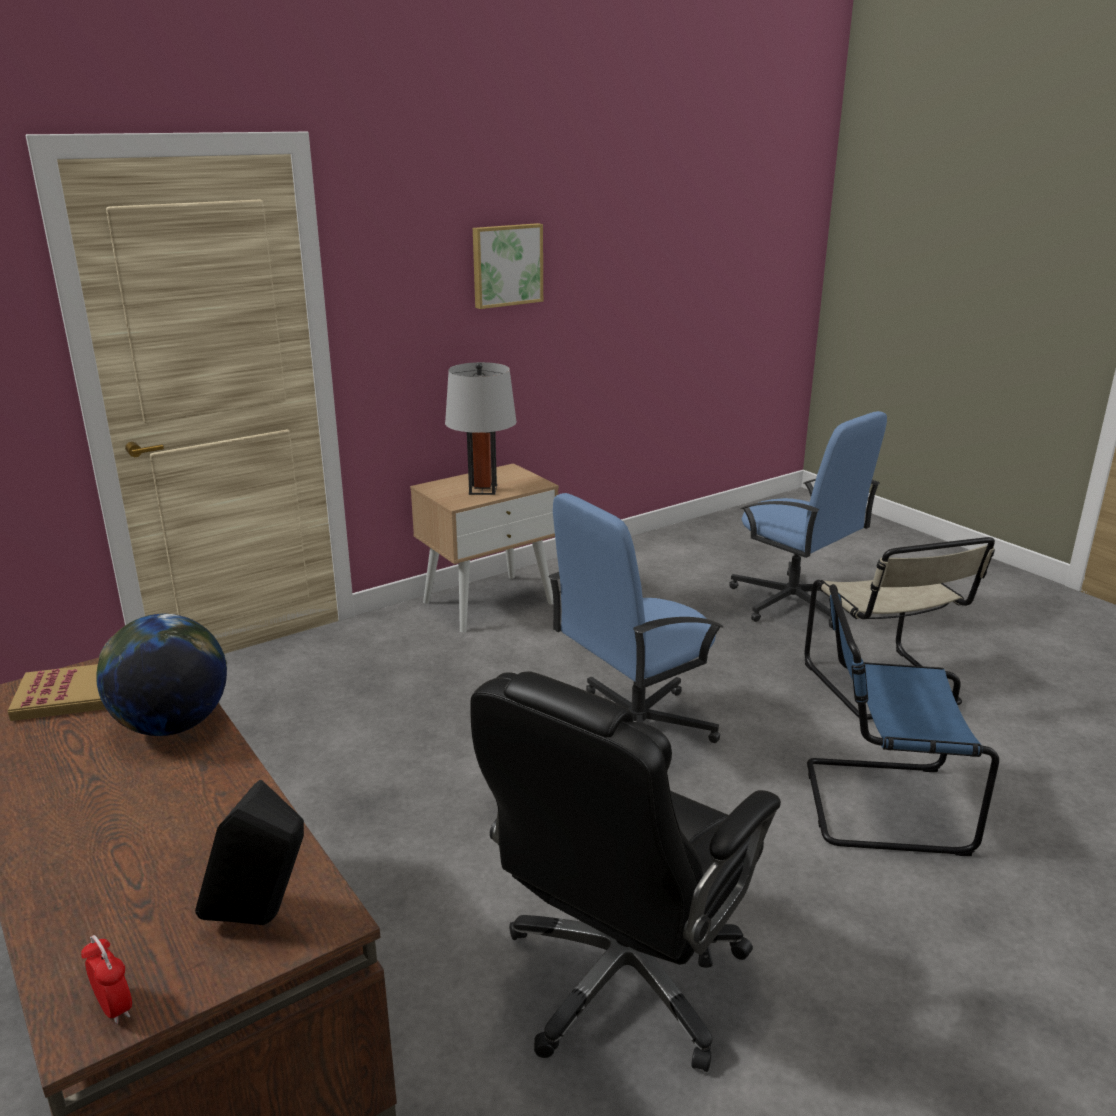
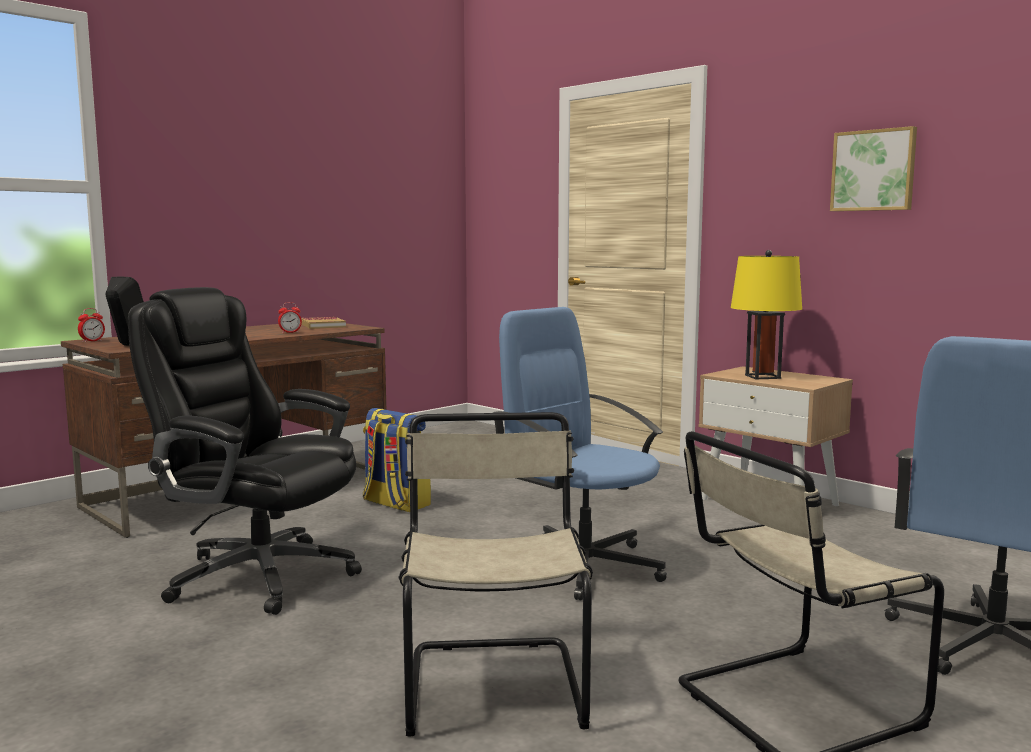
camera: 80 degrees right, 15 degrees down
globe [96,614,227,736] -> alarm clock [278,302,302,333]
grey table lamp [445,362,517,495] -> yellow table lamp [731,250,802,379]
blue chair [807,584,999,856] -> beige chair [399,412,593,737]
none -> backpack [363,408,431,512]

